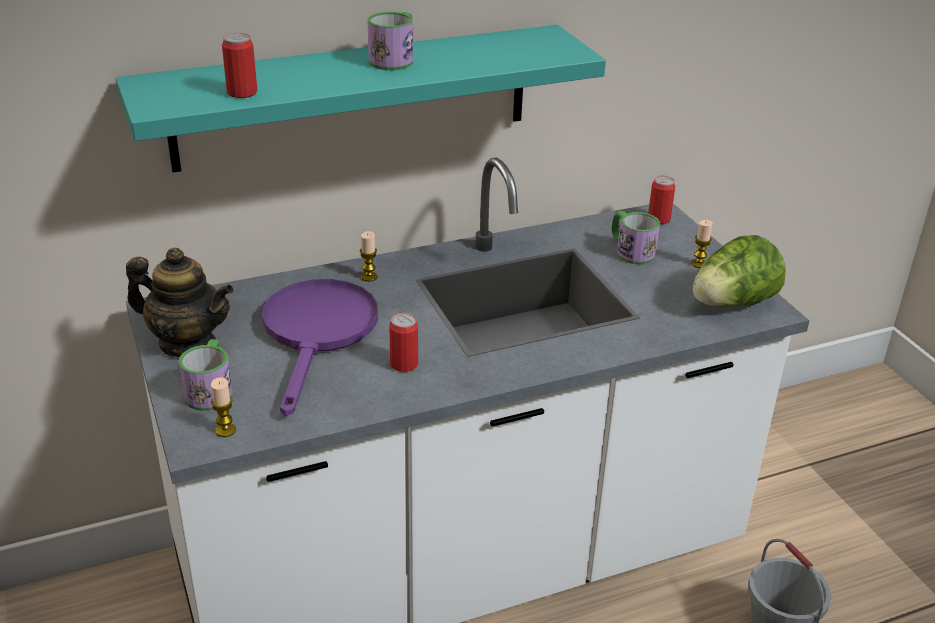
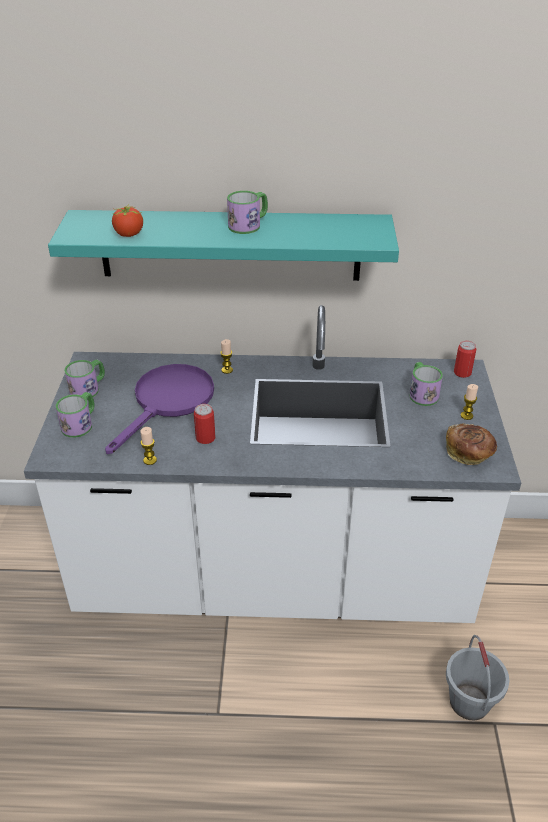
camera: 25 degrees right, 5 degrees up
teapot [126,247,234,357] -> mug [64,360,105,400]
candle [211,378,236,437] -> candle moved to [140,427,157,465]
can [222,33,257,98] -> tomato [112,205,143,237]
lettuce [693,235,786,307] -> bread [446,423,497,465]

